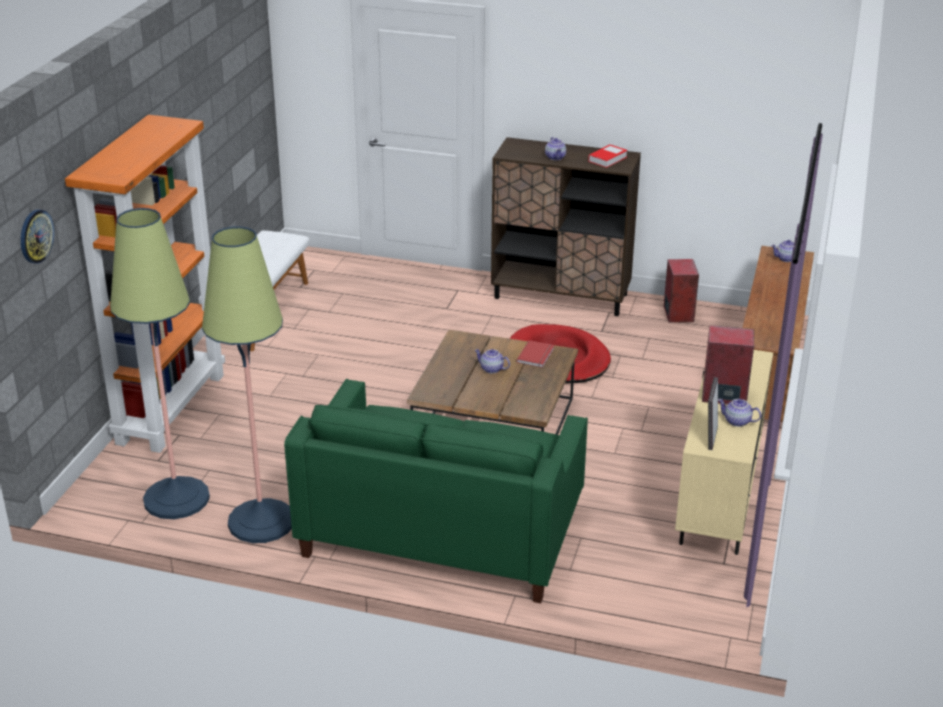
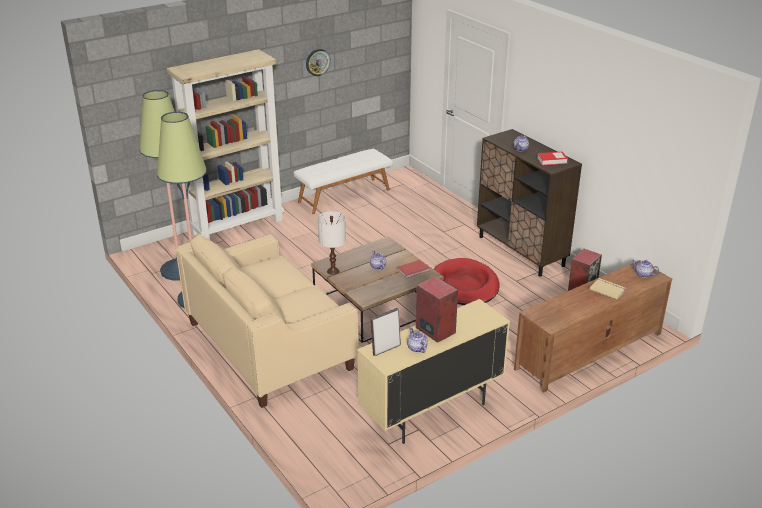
camera: 40 degrees right, 0 degrees up
wall clock [21,210,54,264] -> wall clock moved to [306,49,331,76]
orange bookcase [65,115,225,453] -> beige bookcase [166,49,284,240]
green sofa [284,379,588,603] -> beige sofa [176,234,359,408]
none -> white table lamp [318,211,346,275]
none -> beige book [590,278,626,300]

